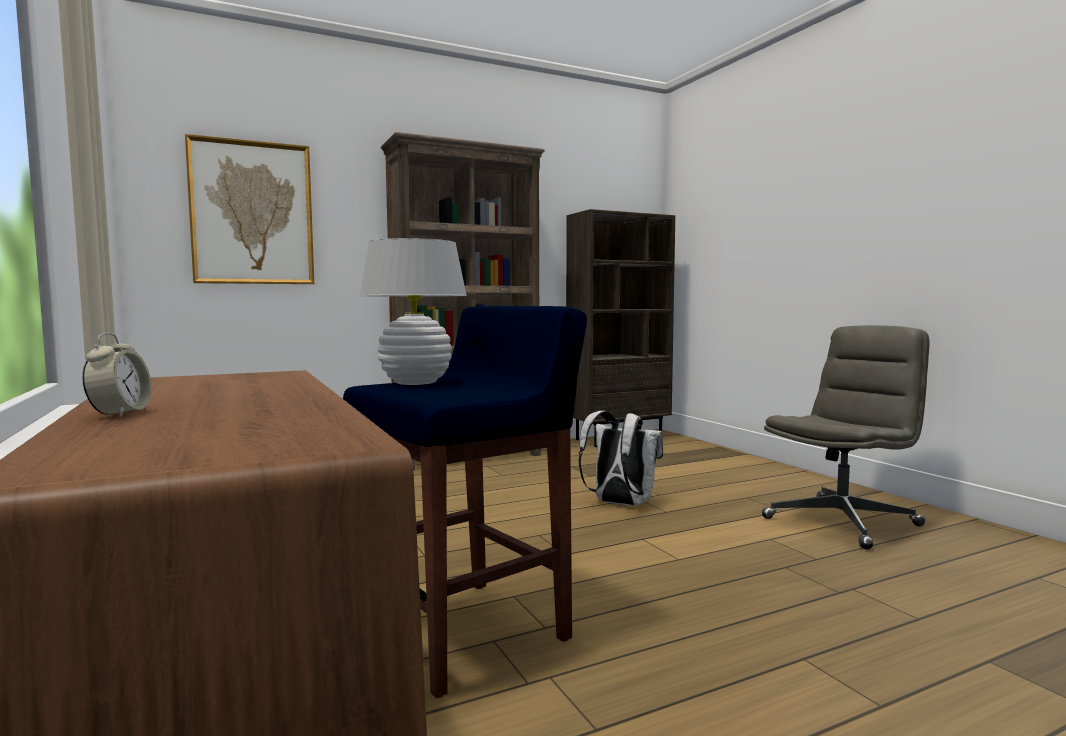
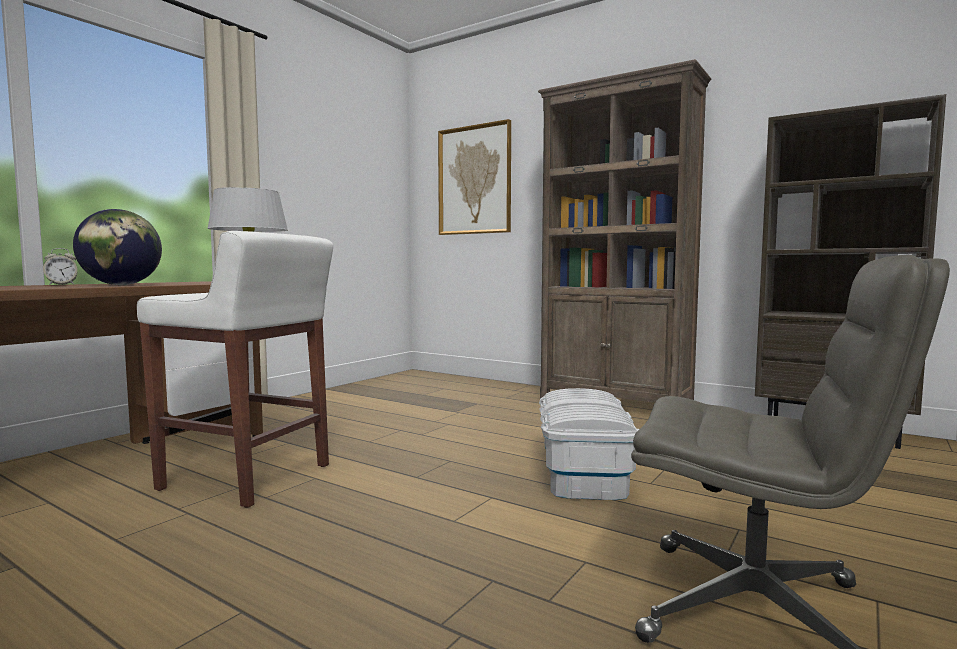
camera: 60 degrees right, 0 degrees up
blue stool [343,306,587,698] -> white stool [137,231,333,508]
white backpack [579,411,663,506] -> white storage box [539,388,639,500]
none -> globe [73,209,162,285]

